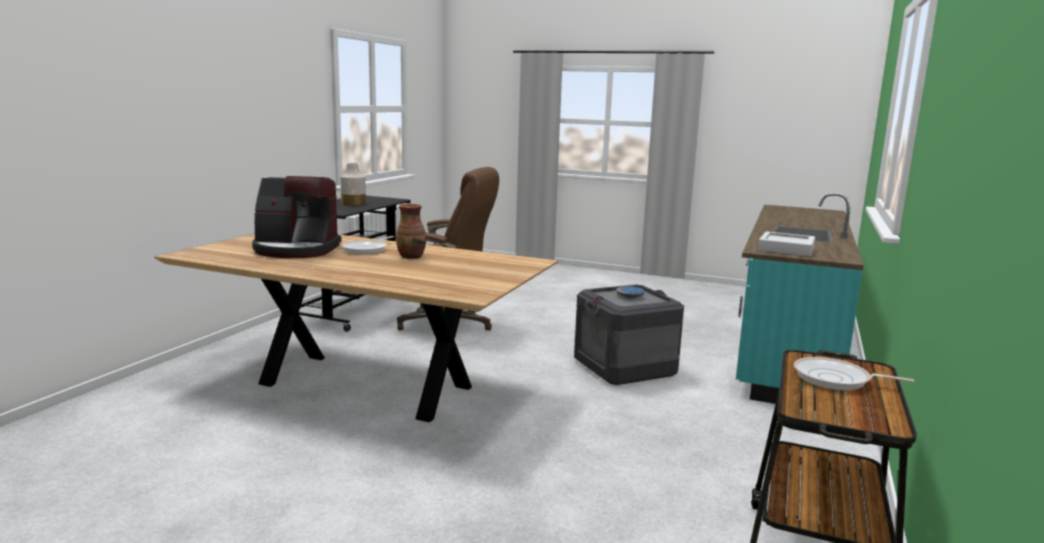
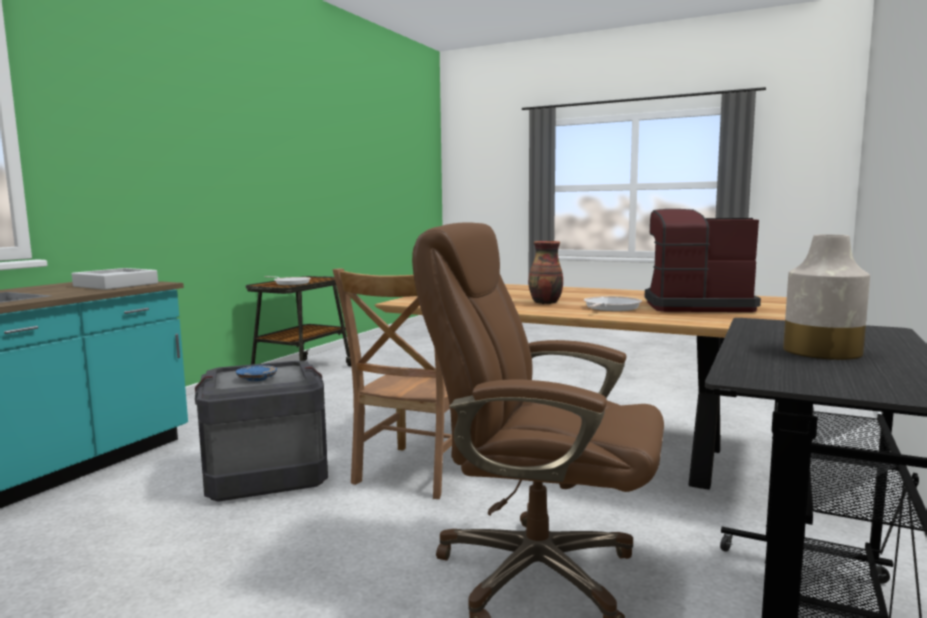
camera: 175 degrees left, 5 degrees down
none -> brown chair [332,268,452,499]

